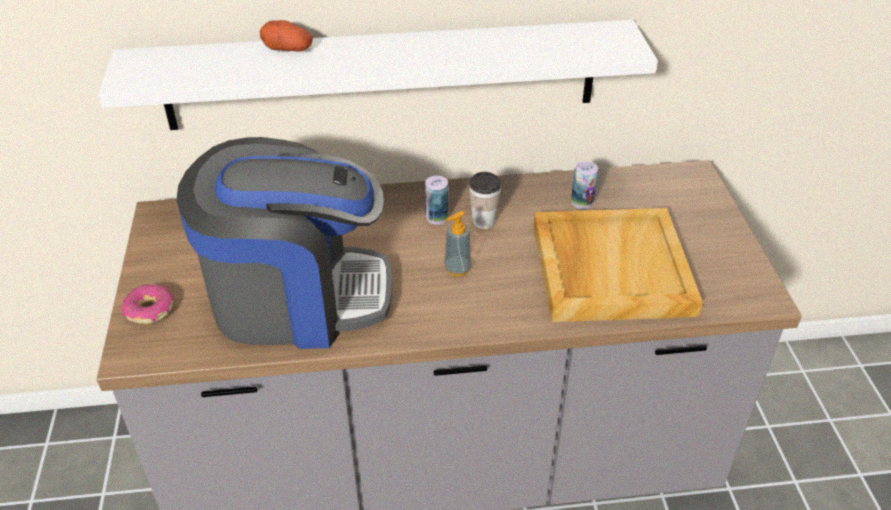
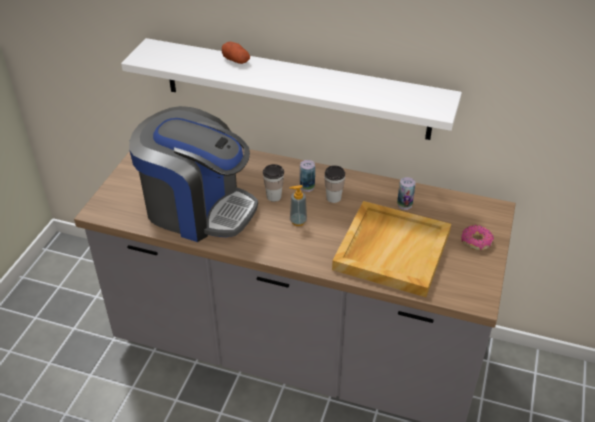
camera: 25 degrees right, 0 degrees up
donut [121,284,174,324] -> donut moved to [461,225,494,250]
none -> cup [263,164,284,202]

